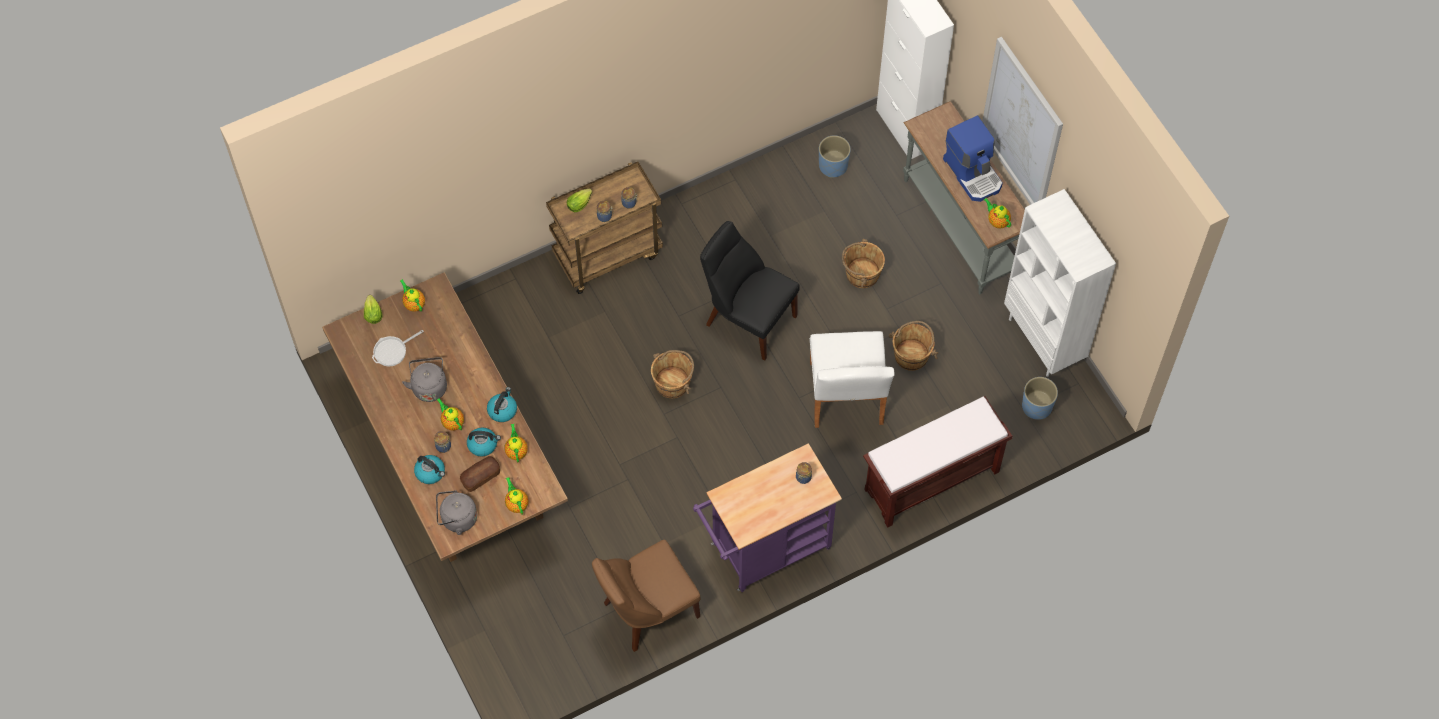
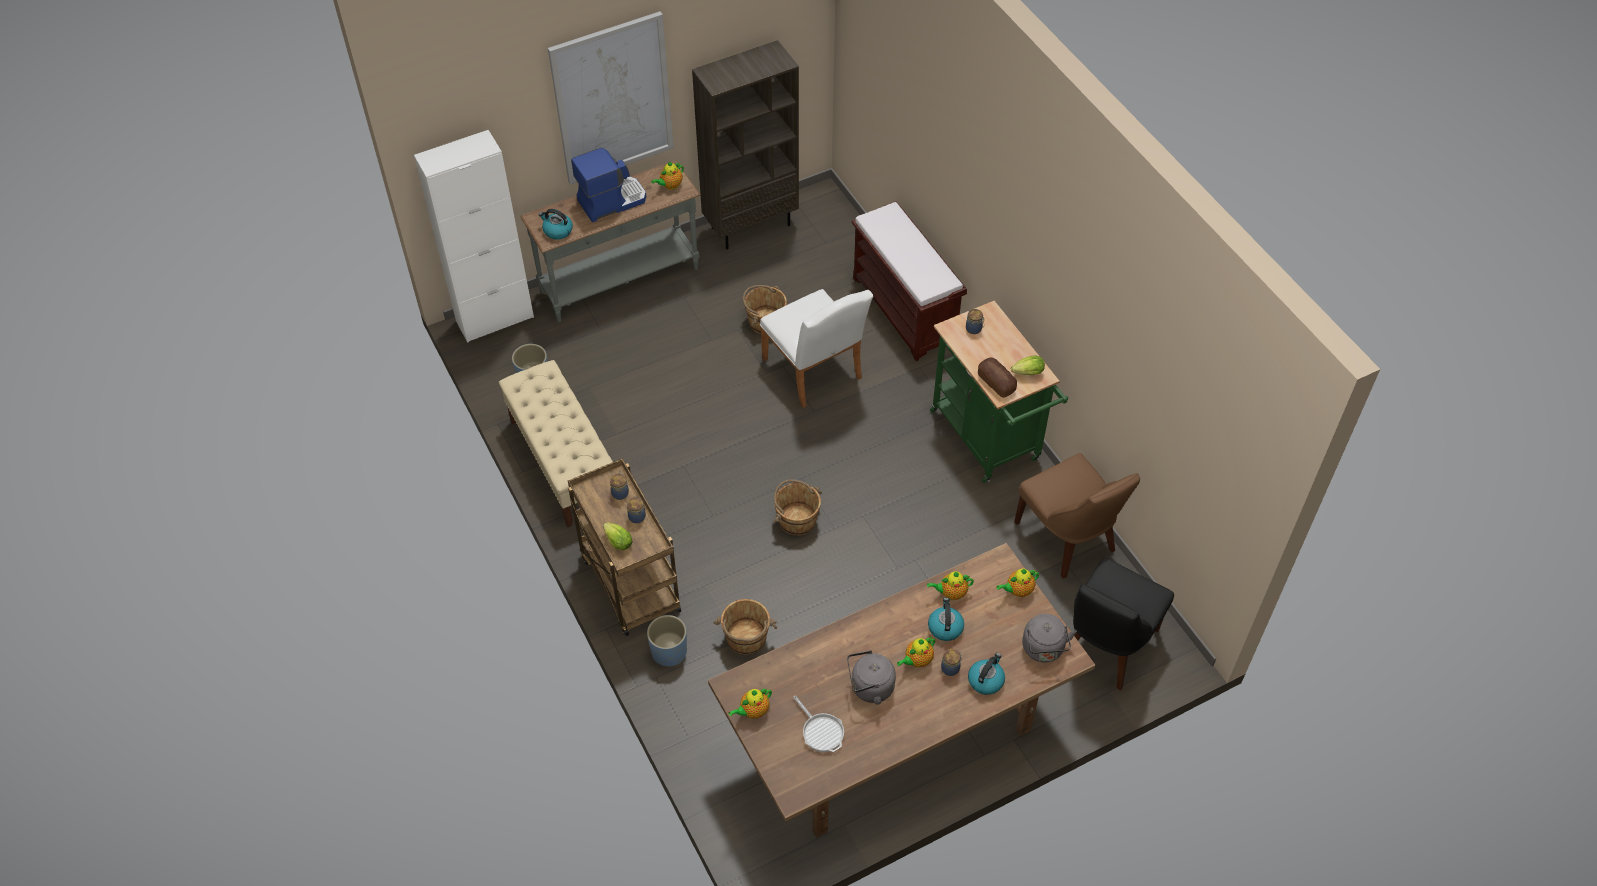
camera: 90 degrees left, 10 degrees down
lettuce [364,295,382,324] -> lettuce moved to [1011,356,1045,375]
bread [460,456,500,492] -> bread moved to [978,357,1017,398]
kettle [487,387,517,422] -> kettle moved to [539,209,573,240]
purple cart [693,443,842,592] -> green cart [930,301,1068,483]
black chair [700,221,800,361] -> black chair moved to [1073,558,1174,690]
white chair [810,331,895,428] -> white chair turned 60 degrees clockwise [760,289,873,408]
brown bucket [842,239,885,288] -> brown bucket moved to [714,599,777,655]
white bookcase [1004,189,1116,377] -> brown bookcase [692,40,799,249]
blue planter [1022,377,1058,420] -> blue planter moved to [647,615,687,666]
none -> beige bench [499,360,613,528]

